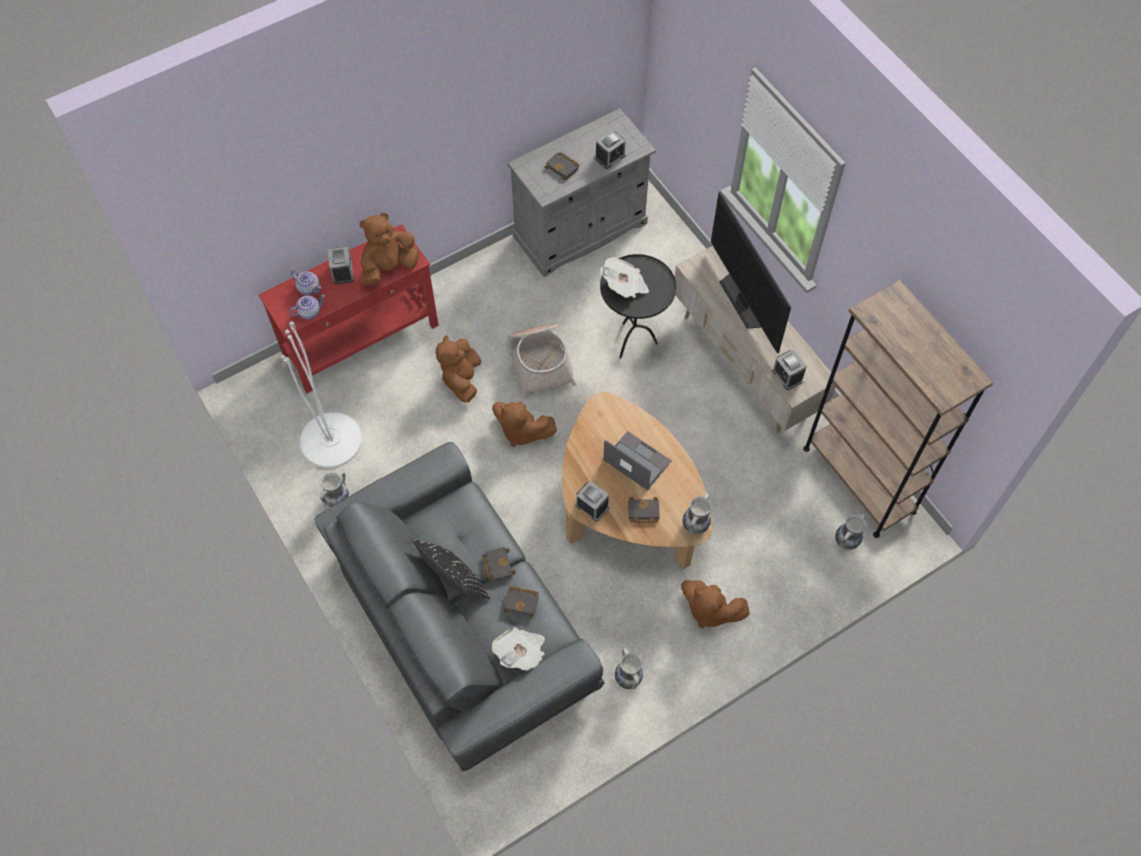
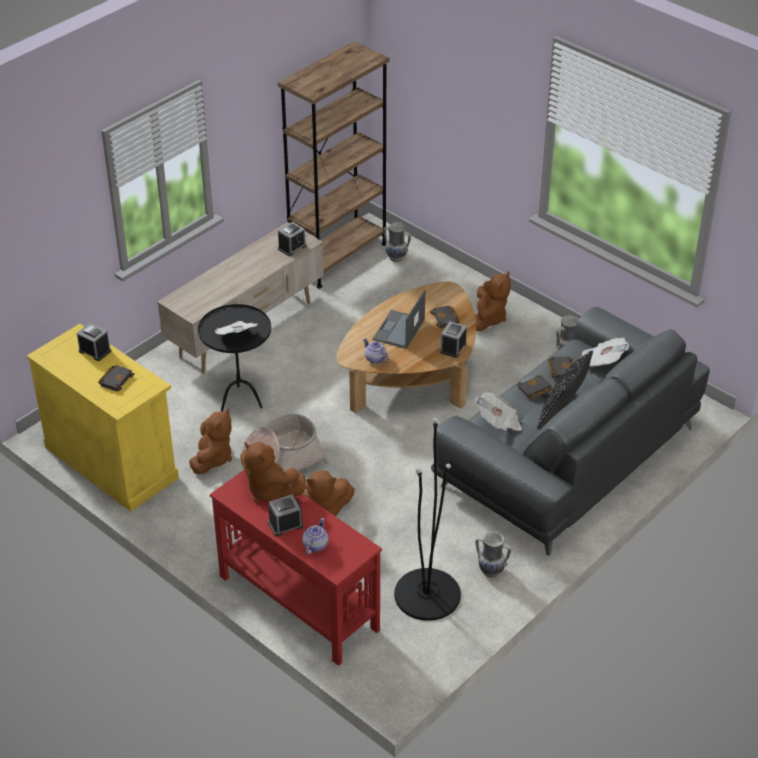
camera: 105 degrees left, 20 degrees down
white floor lamp [280,321,362,468] -> black floor lamp [394,418,461,621]
teapot [289,295,325,319] -> teapot moved to [363,338,389,364]
brown plush toy [492,402,557,447] -> brown plush toy moved to [189,408,232,474]
grey cabinet [508,108,656,277] -> yellow cabinet [27,324,179,512]
vase [683,494,712,535] -> none
television [711,192,791,353] -> none
none -> newspaper [475,392,522,431]

